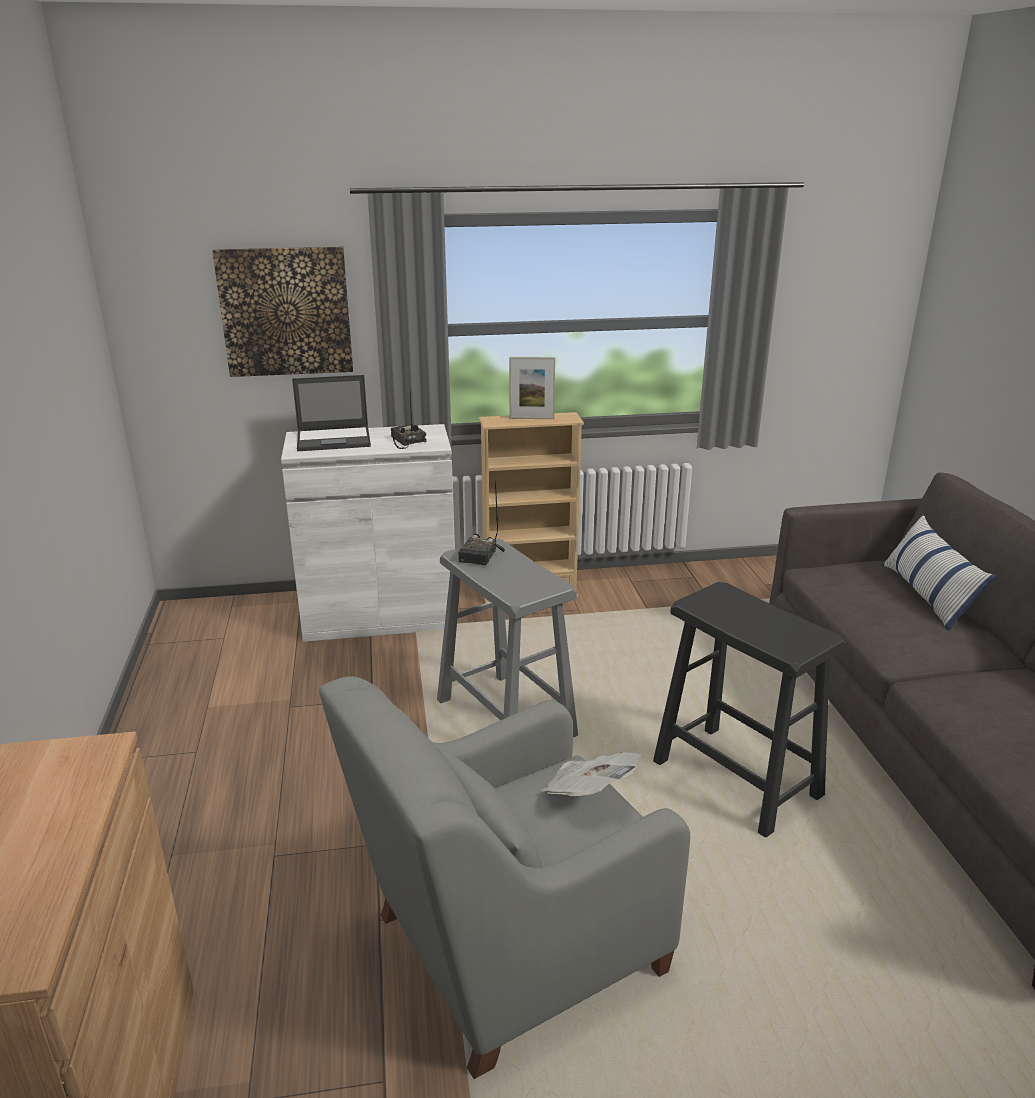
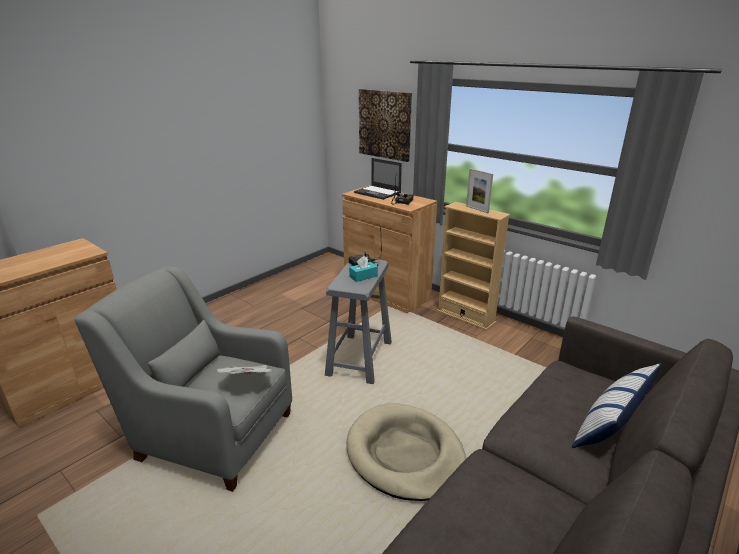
camera: 50 degrees right, 0 degrees up
white cabinet [281,424,455,642] -> brown cabinet [342,185,437,313]
black stool [653,582,846,837] -> beige dog bed [346,403,466,501]
none -> turquoise tissue box [349,256,378,282]

